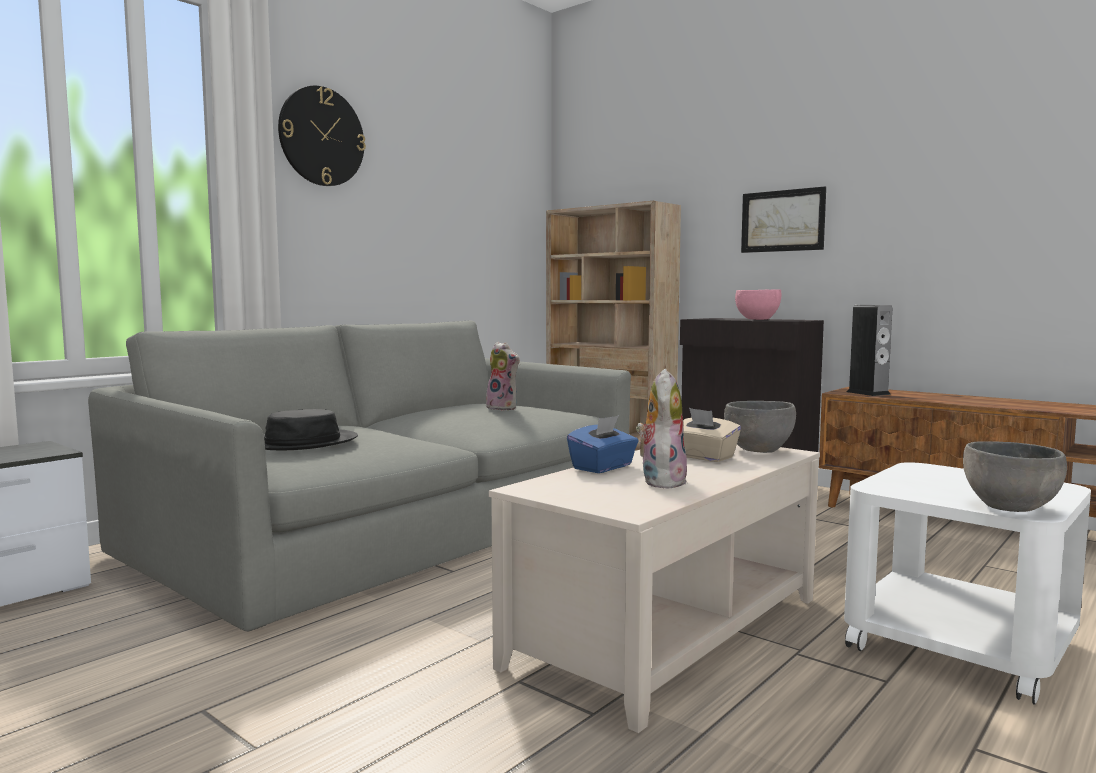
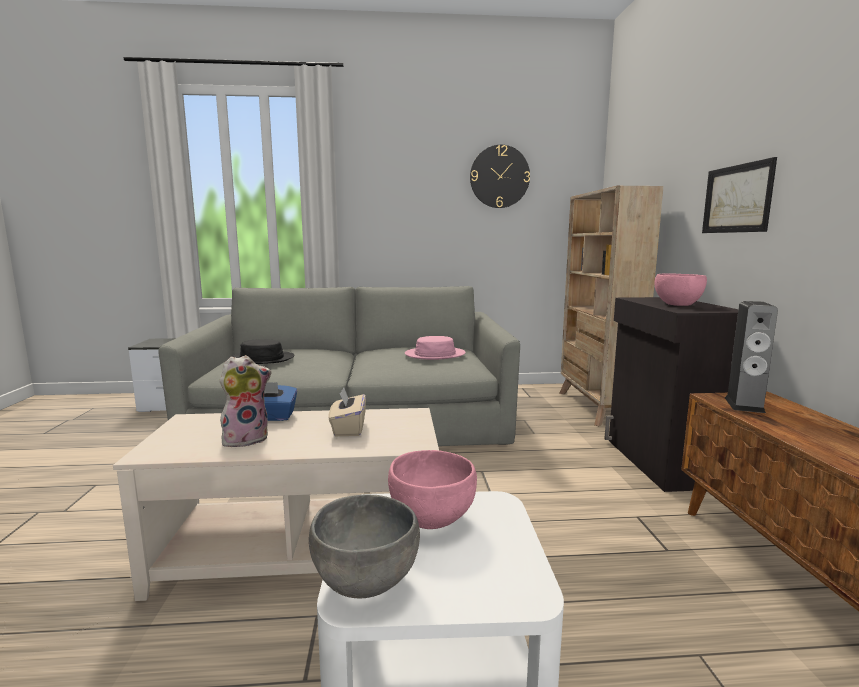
camera: 45 degrees right, 5 degrees up
wall clock [278,86,366,186] -> wall clock moved to [470,145,530,208]
plush toy [483,342,520,410] -> pink hat [405,336,466,360]
grey bowl [724,401,796,453] -> none
none -> pink bowl [388,450,477,529]

